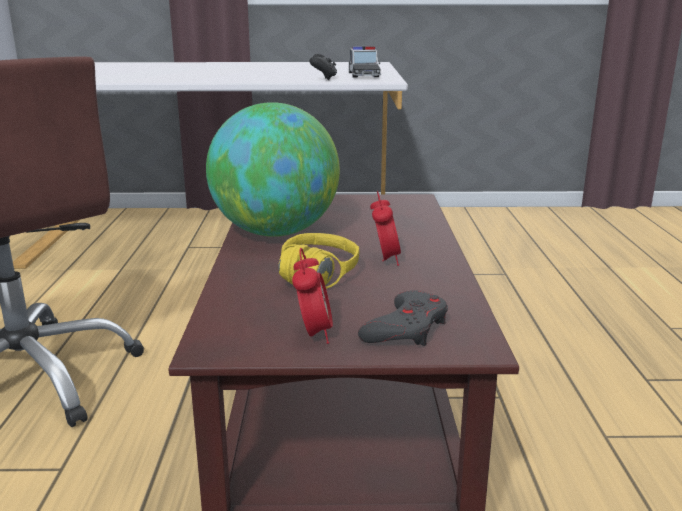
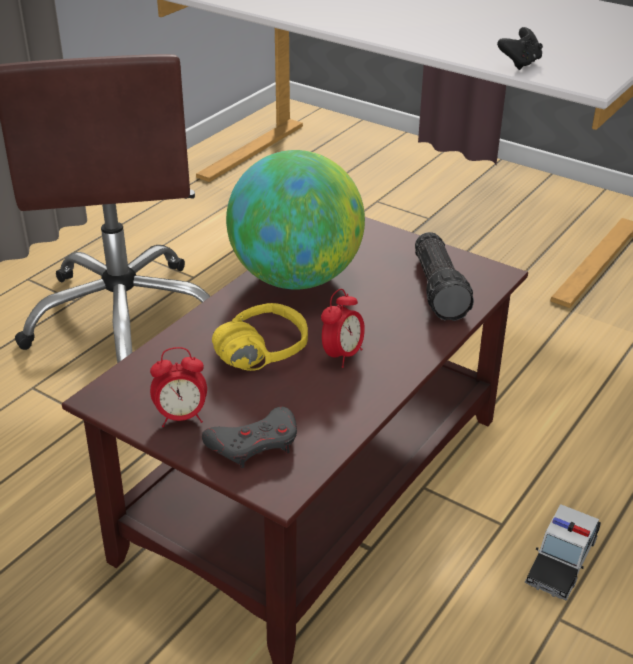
camera: 35 degrees right, 15 degrees up
alarm clock [292,248,333,344] -> alarm clock turned 45 degrees clockwise [150,347,207,427]
toy car [349,46,381,78] -> toy car moved to [525,504,601,601]
none -> flashlight [415,232,474,321]

